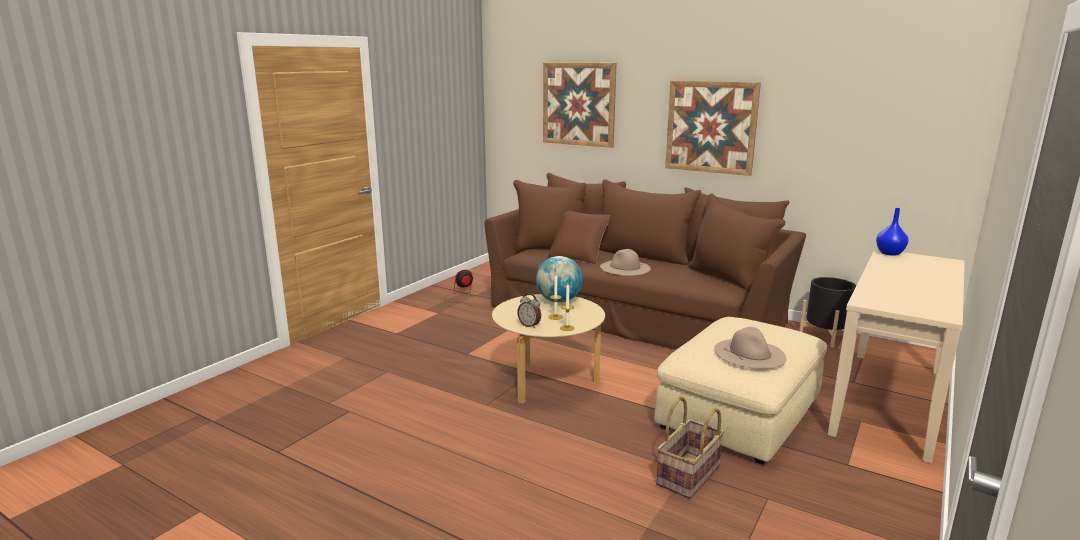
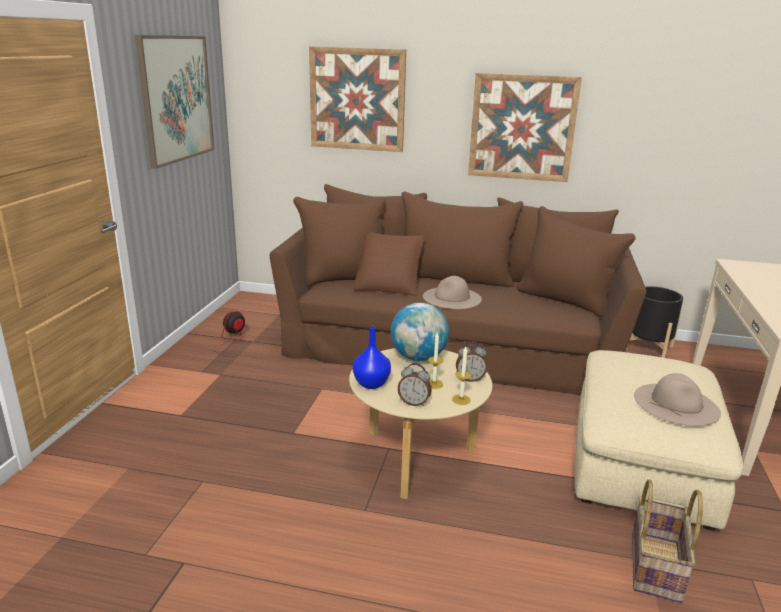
camera: 20 degrees left, 5 degrees up
blue vase [876,208,909,256] -> blue vase moved to [353,327,391,389]
none -> picture [135,35,215,169]
none -> alarm clock [456,342,487,382]

